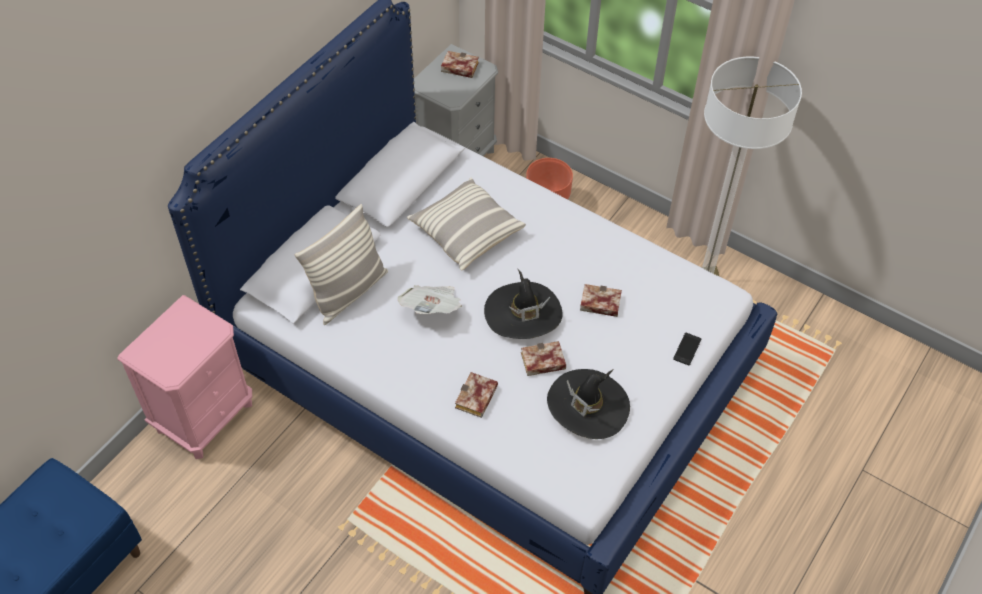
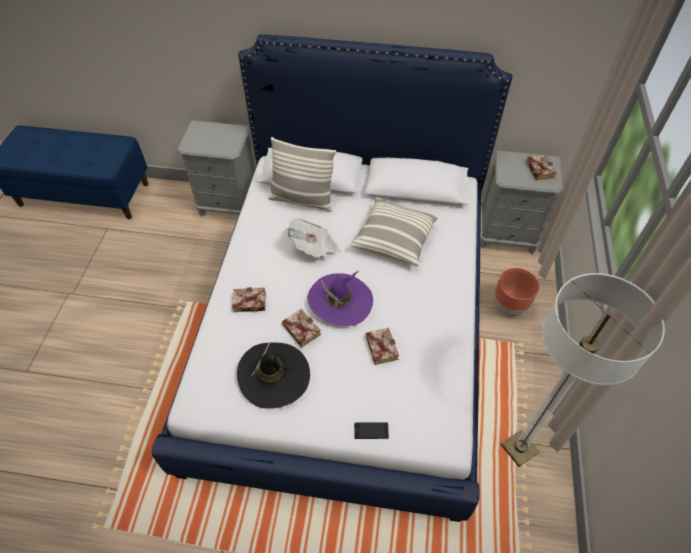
camera: 65 degrees right, 0 degrees up
pink nightstand [117,295,252,459] -> grey nightstand [177,120,255,217]
black hat [484,270,563,339] -> purple hat [308,271,373,326]

